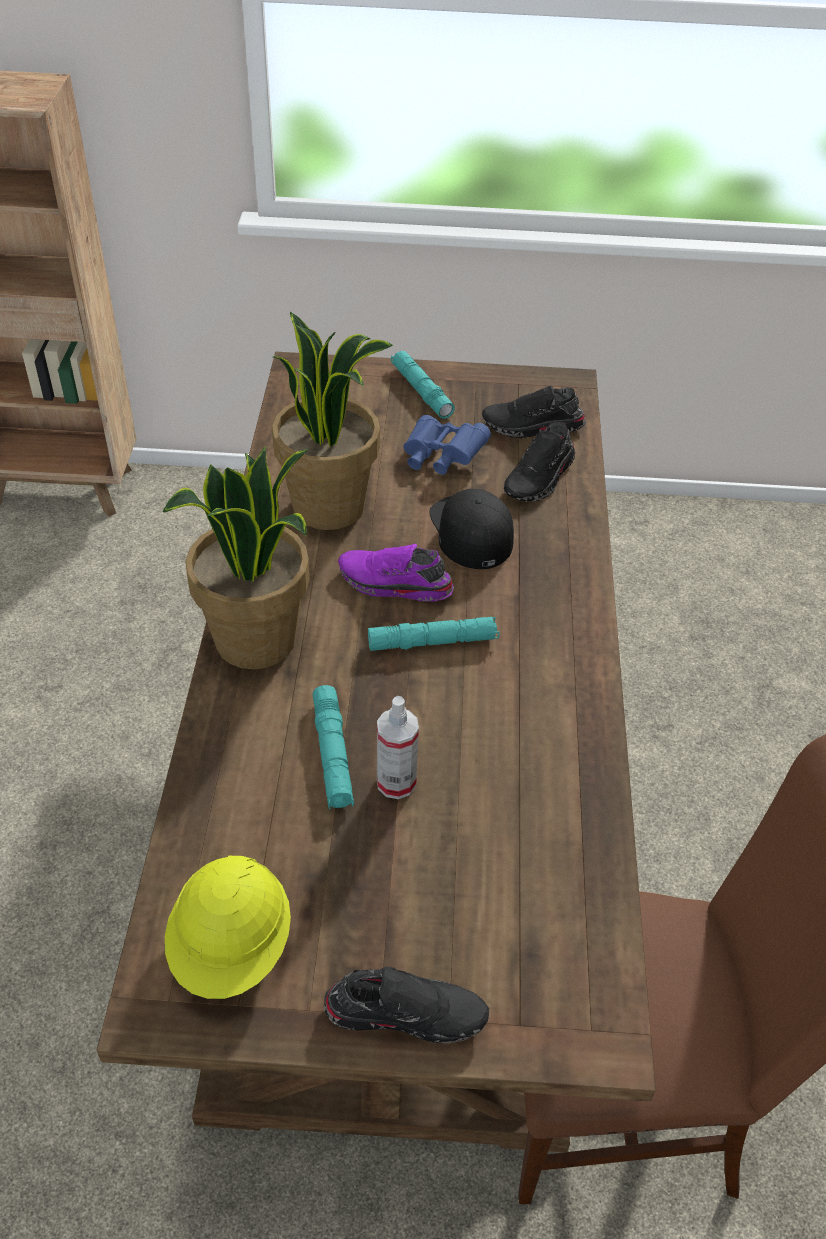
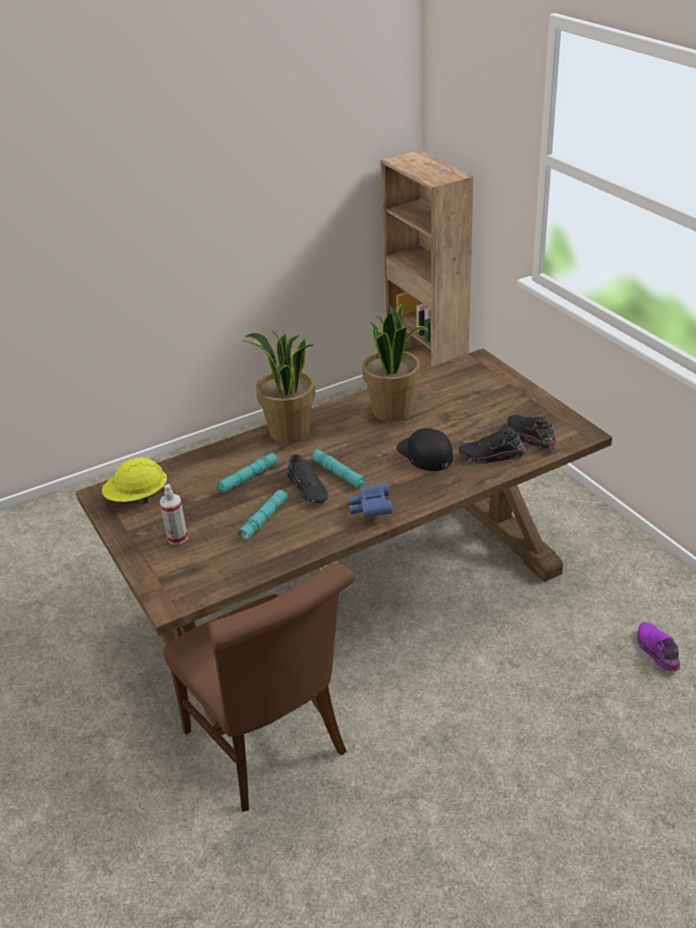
camera: 60 degrees right, 10 degrees down
black shoe [324,966,489,1043] -> black shoe moved to [287,454,329,505]
purple shoe [338,544,454,602] -> purple shoe moved to [637,622,680,672]
spray bottle [377,696,419,799] -> spray bottle moved to [159,484,188,545]
turquoise flashlight [391,351,455,419] -> turquoise flashlight moved to [238,490,289,541]
blue binoculars [403,415,491,475] -> blue binoculars moved to [348,483,393,517]
black cap [429,489,514,569] -> black cap turned 75 degrees counterclockwise [396,428,453,471]

